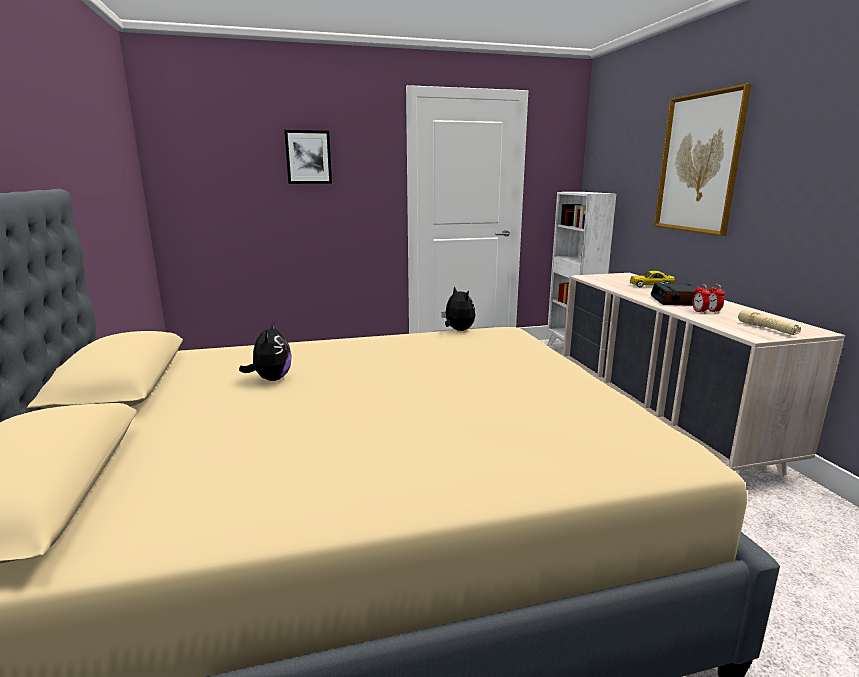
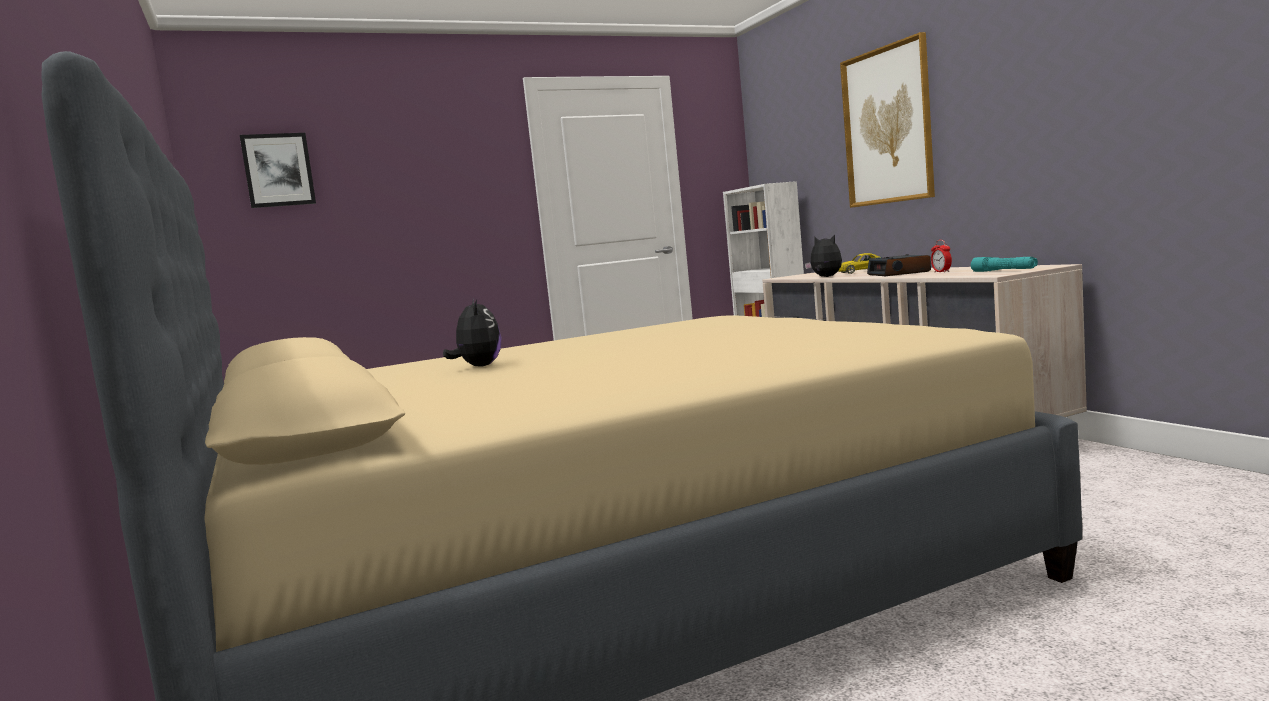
camera: 10 degrees left, 10 degrees down
picture [284,130,332,184] -> picture moved to [240,133,316,208]
plush toy [441,286,475,331] -> plush toy moved to [805,235,842,277]
alarm clock [692,284,711,313] -> none
beige flashlight [738,309,801,335] -> turquoise flashlight [971,257,1038,272]

